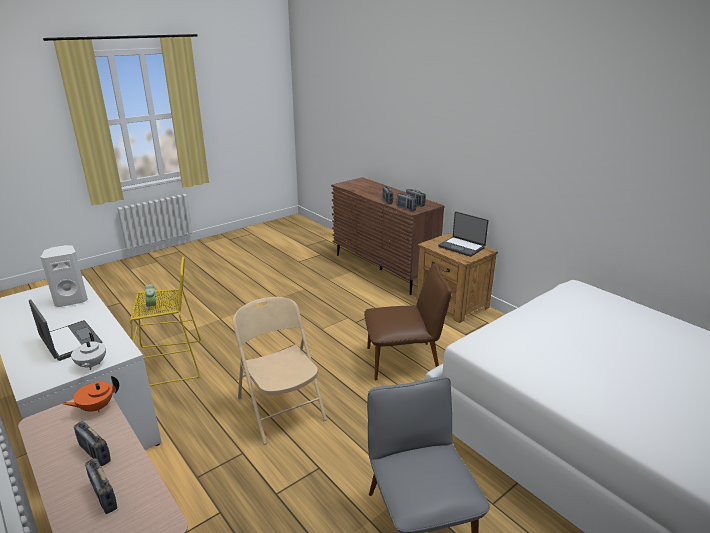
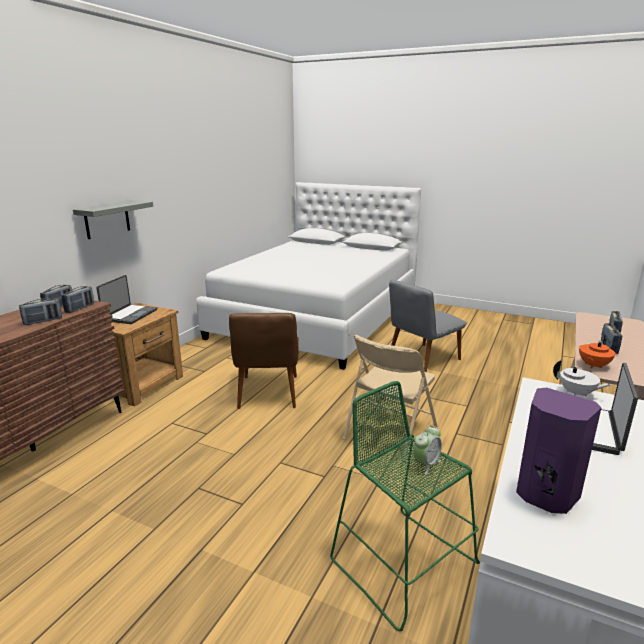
camera: 115 degrees left, 5 degrees down
white speaker [40,245,88,307] -> purple speaker [516,388,602,514]
orange teapot [62,376,119,412] -> orange teapot turned 105 degrees clockwise [579,335,615,368]
white teapot [71,333,106,370] -> white teapot turned 75 degrees clockwise [553,360,612,396]
yellow stool [130,257,201,386] -> green stool [330,381,480,632]
brown chair [364,263,452,380] -> brown chair turned 150 degrees counterclockwise [229,313,299,409]
none -> grey shelf [73,200,153,239]

